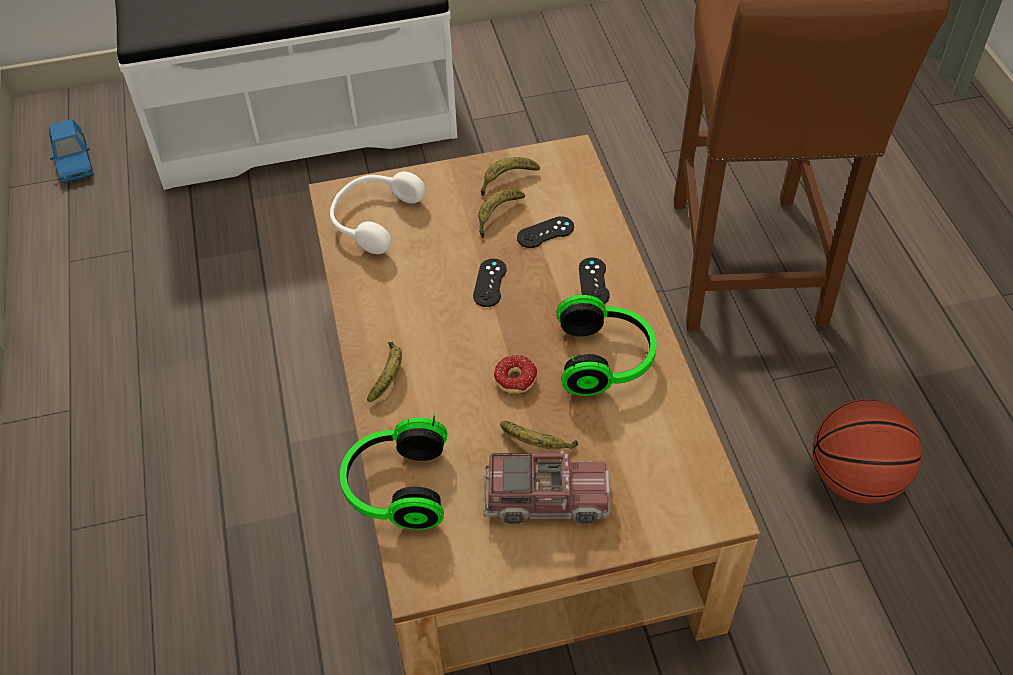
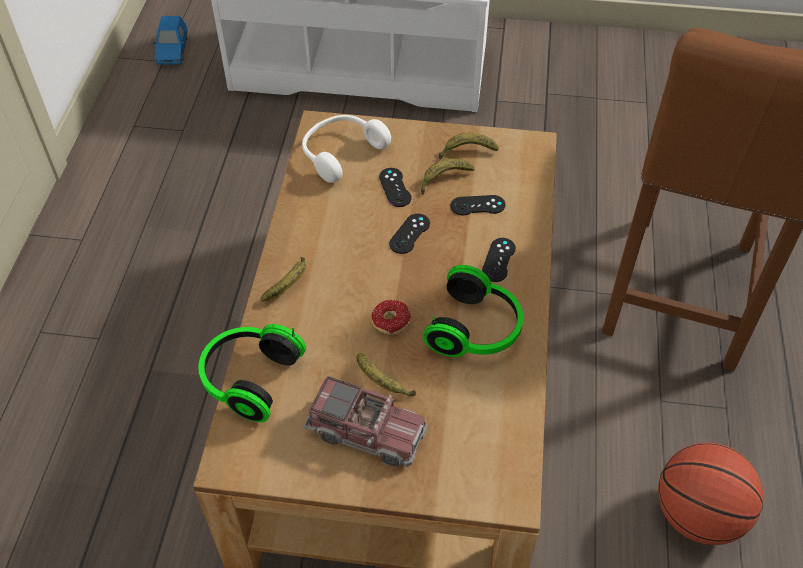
camera: 20 degrees right, 0 degrees up
none -> black game controller [379,168,412,207]

